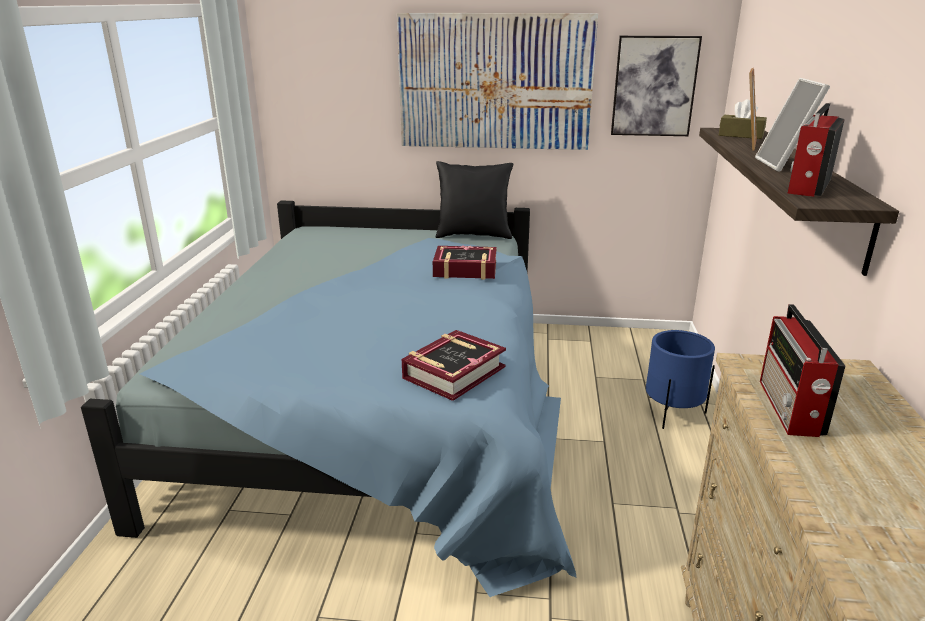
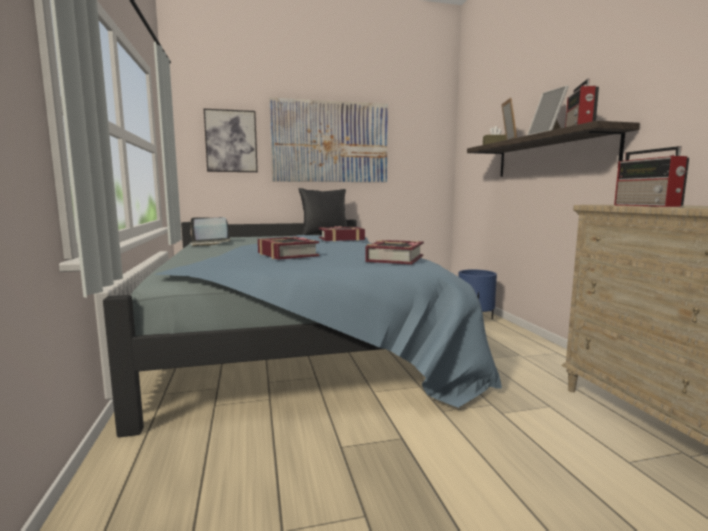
camera: 20 degrees left, 15 degrees down
picture [611,36,702,136] -> picture moved to [204,109,258,172]
none -> laptop [190,217,231,246]
none -> book [258,236,319,260]

